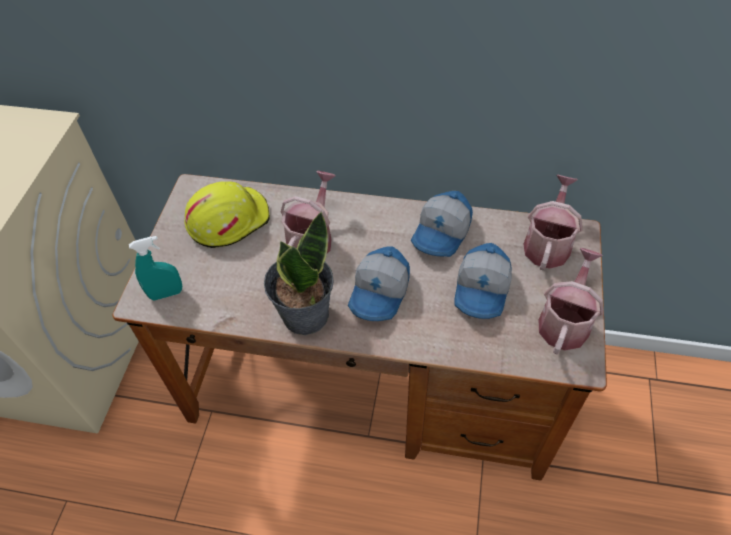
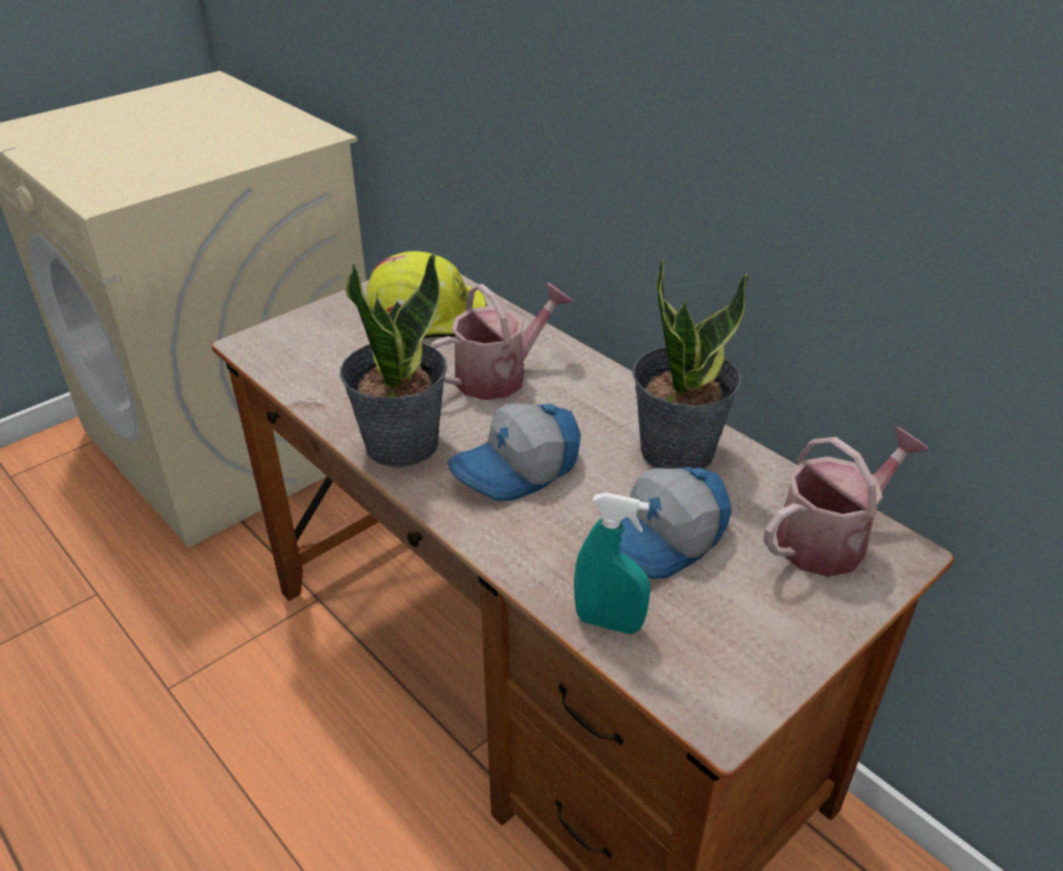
camera: 35 degrees right, 15 degrees down
turquoise spray bottle [129,236,182,300] -> turquoise spray bottle moved to [574,492,650,634]
cap [411,191,473,257] -> potted plant [632,259,749,469]
watering can [538,248,604,354] -> none

